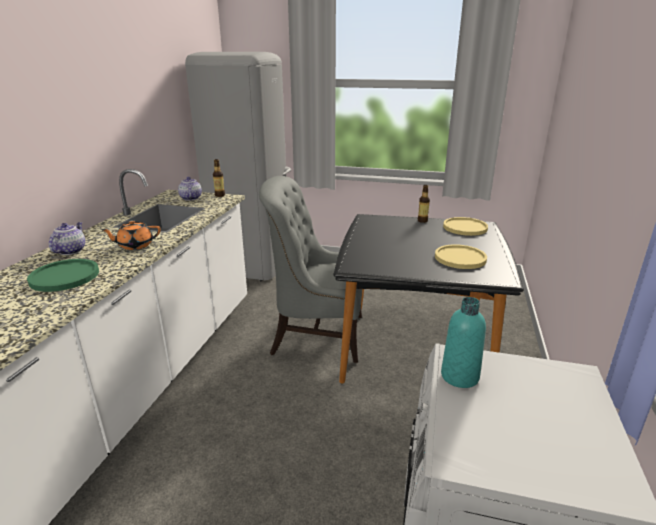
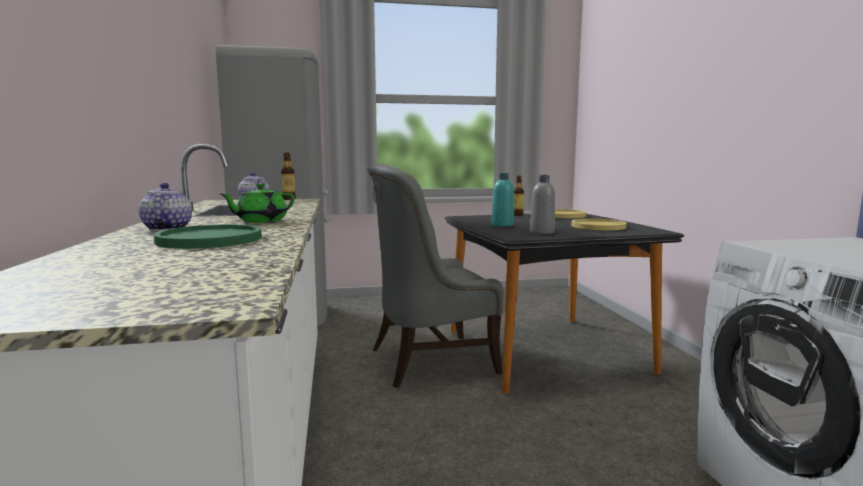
camera: 25 degrees left, 15 degrees down
orange teapot [101,220,161,250] -> green teapot [220,183,295,223]
turquoise bottle [441,297,486,388] -> turquoise bottle moved to [491,173,514,227]
none -> grey bottle [530,175,555,234]

